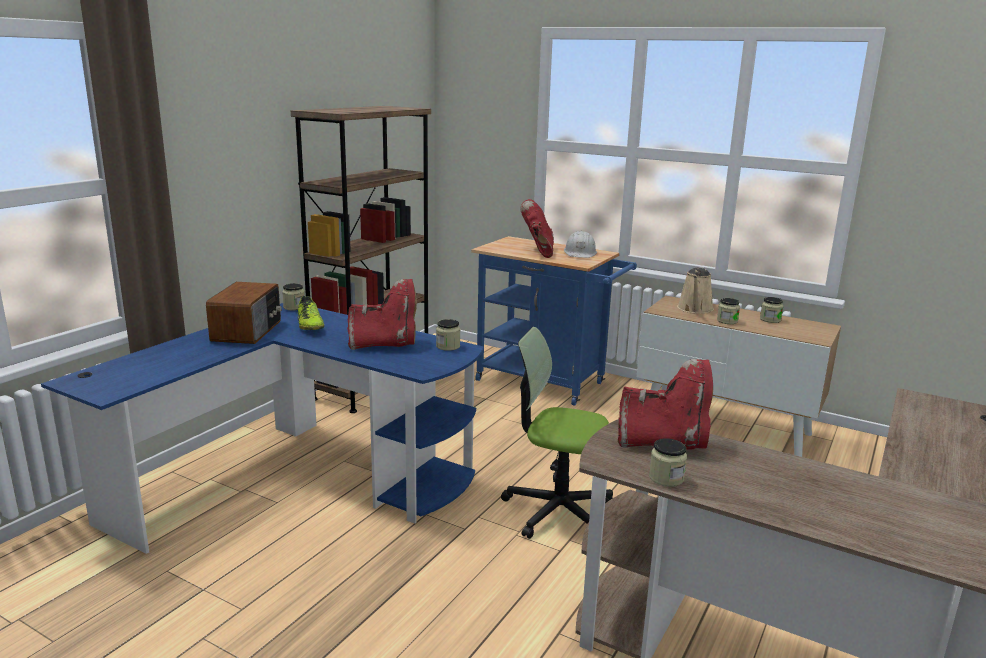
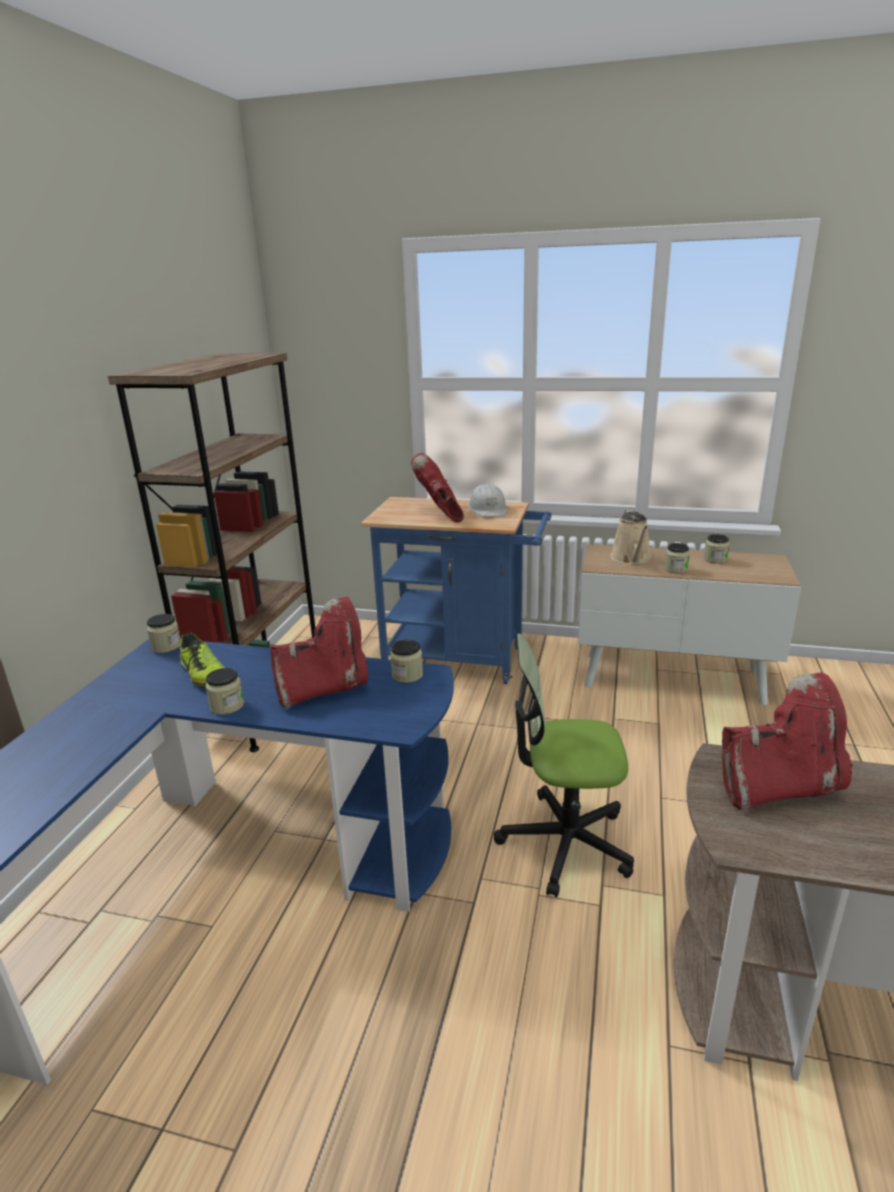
camera: 15 degrees left, 5 degrees up
radio [206,282,282,344] -> none
jar [649,438,687,487] -> jar moved to [205,668,244,715]

